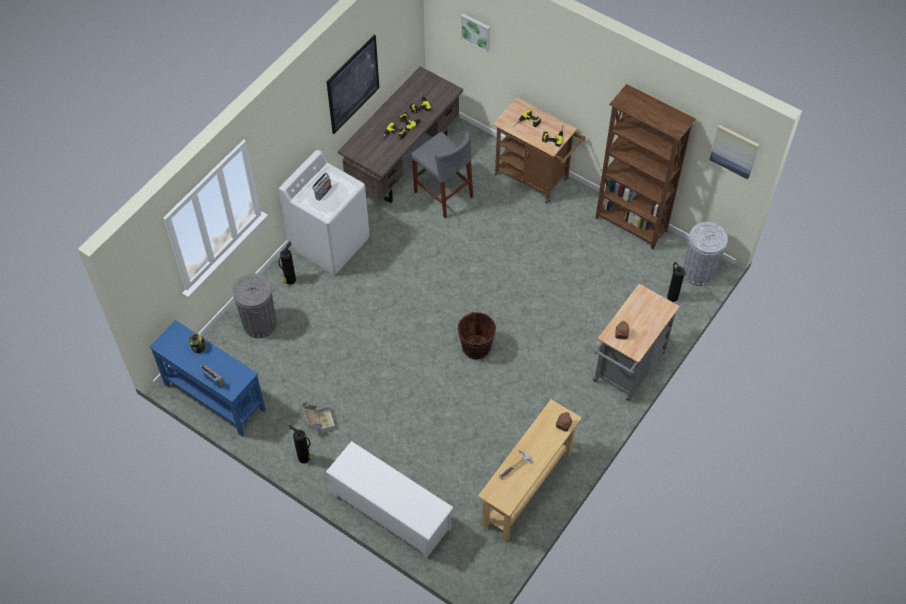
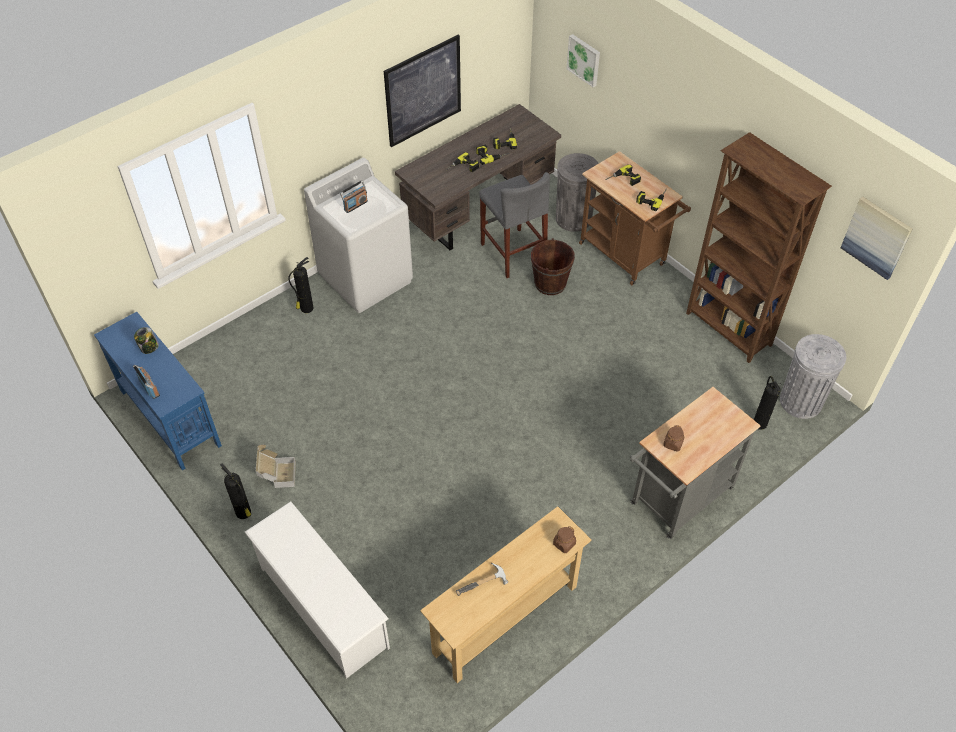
camera: 15 degrees right, 5 degrees down
grey trash can [232,274,277,338] -> grey trash can moved to [556,153,599,232]
brown bucket [458,312,496,359] -> brown bucket moved to [531,238,575,295]

